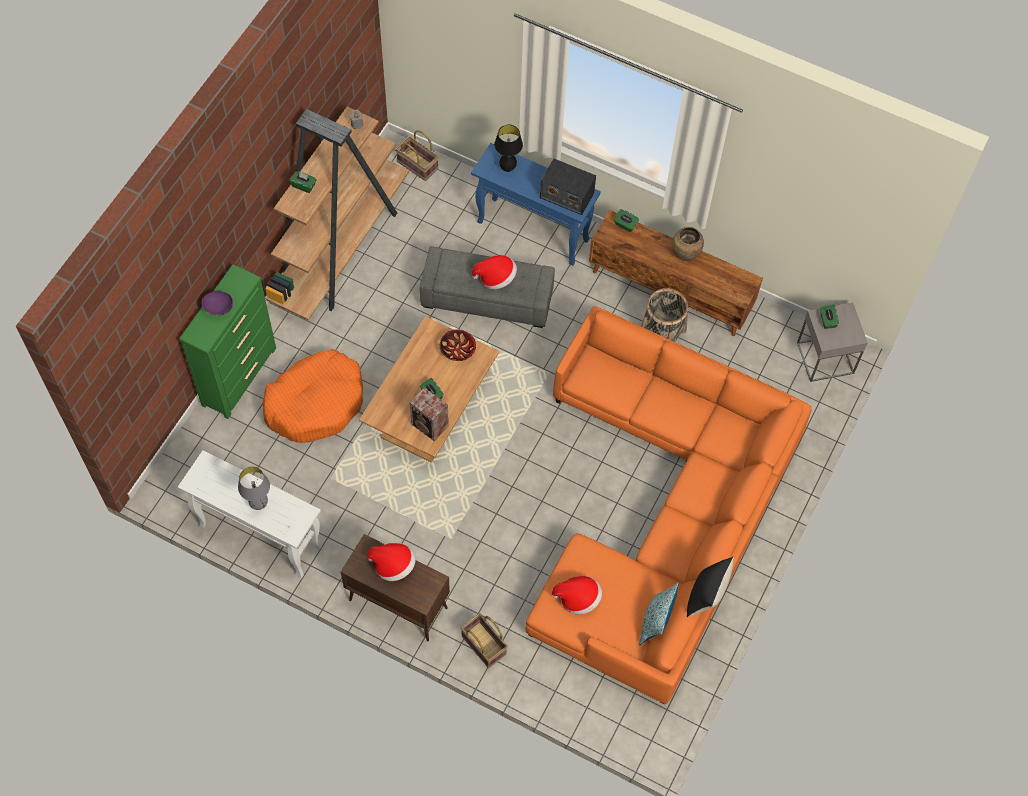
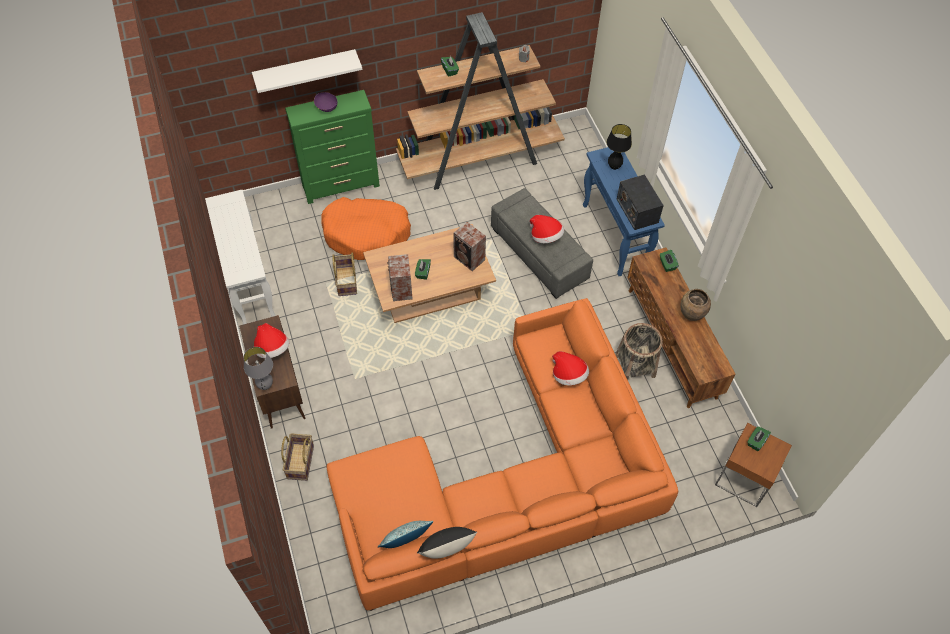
camera: 45 degrees right, 5 degrees down
grey table lamp [238,467,270,510] -> grey table lamp moved to [244,347,273,390]
basket [396,130,438,181] -> basket moved to [332,252,357,296]
bowl [440,330,476,361] -> speaker [453,222,486,271]
hat [552,576,602,614] -> hat moved to [552,351,589,385]
grey side table [797,303,868,382] -> brown side table [715,423,792,507]
none -> white shelf [252,49,362,93]

